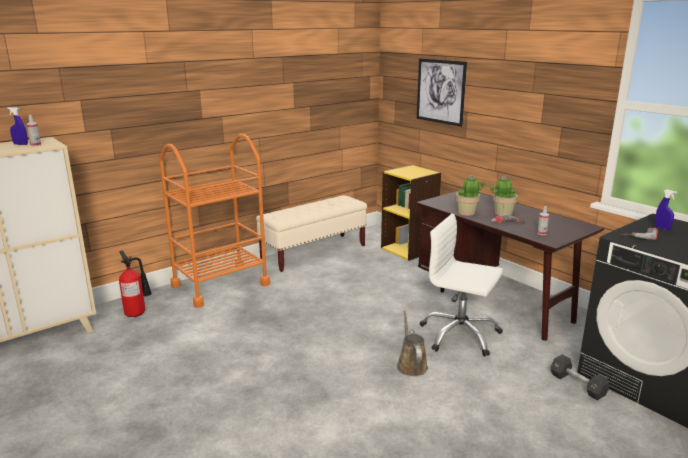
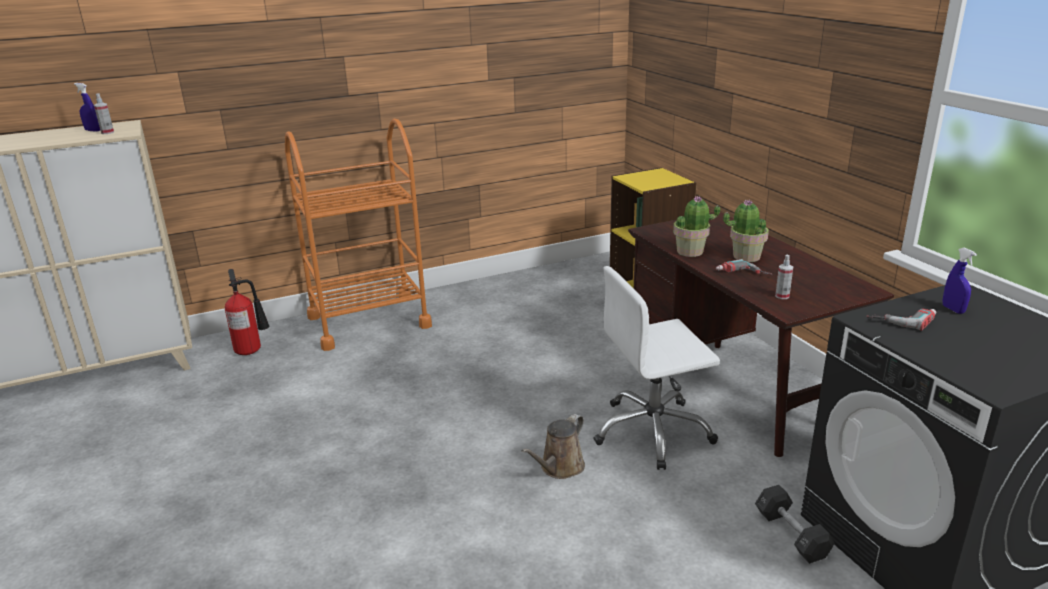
camera: 15 degrees right, 5 degrees up
beige bench [256,195,367,272] -> none
brown watering can [397,311,428,376] -> brown watering can turned 150 degrees counterclockwise [522,414,585,479]
picture [417,58,467,127] -> none
white office chair [420,214,503,357] -> white office chair turned 60 degrees counterclockwise [593,266,720,470]

